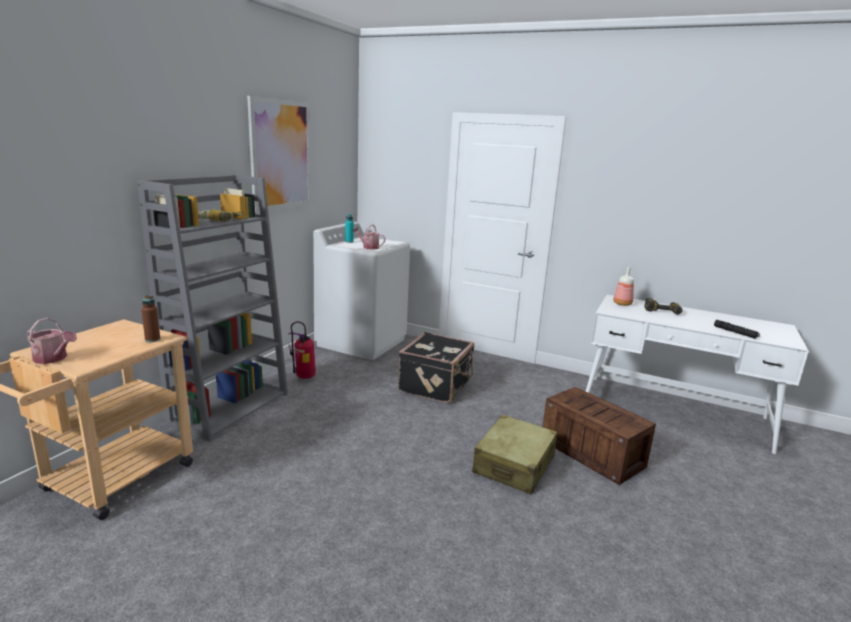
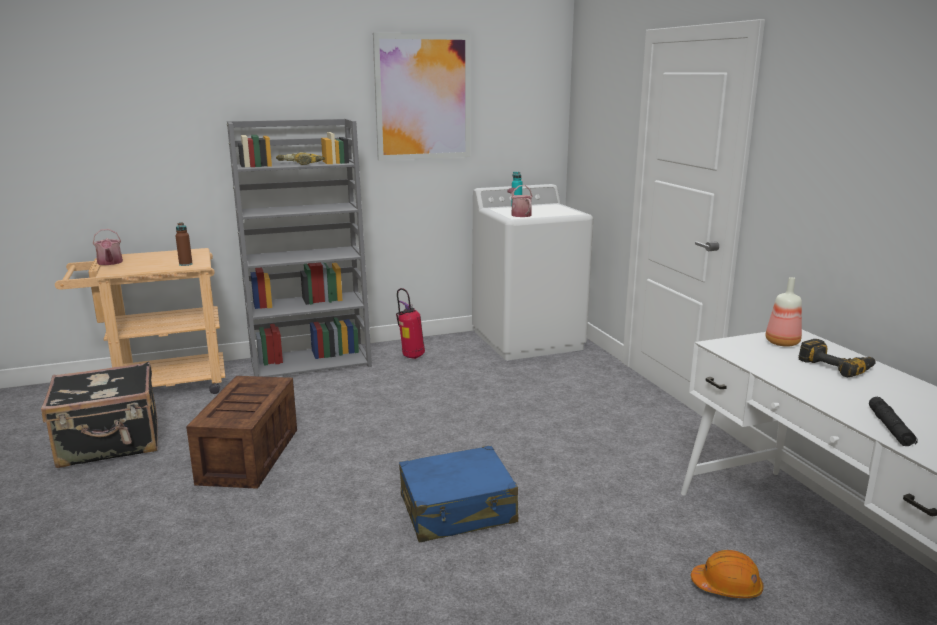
camera: 45 degrees right, 0 degrees up
black suitcase [398,332,474,403] -> black suitcase moved to [41,362,158,468]
beige suitcase [472,414,558,494] -> blue suitcase [399,446,518,543]
crate [543,387,656,485] -> crate moved to [186,376,297,489]
none -> orange hard hat [691,550,763,598]

